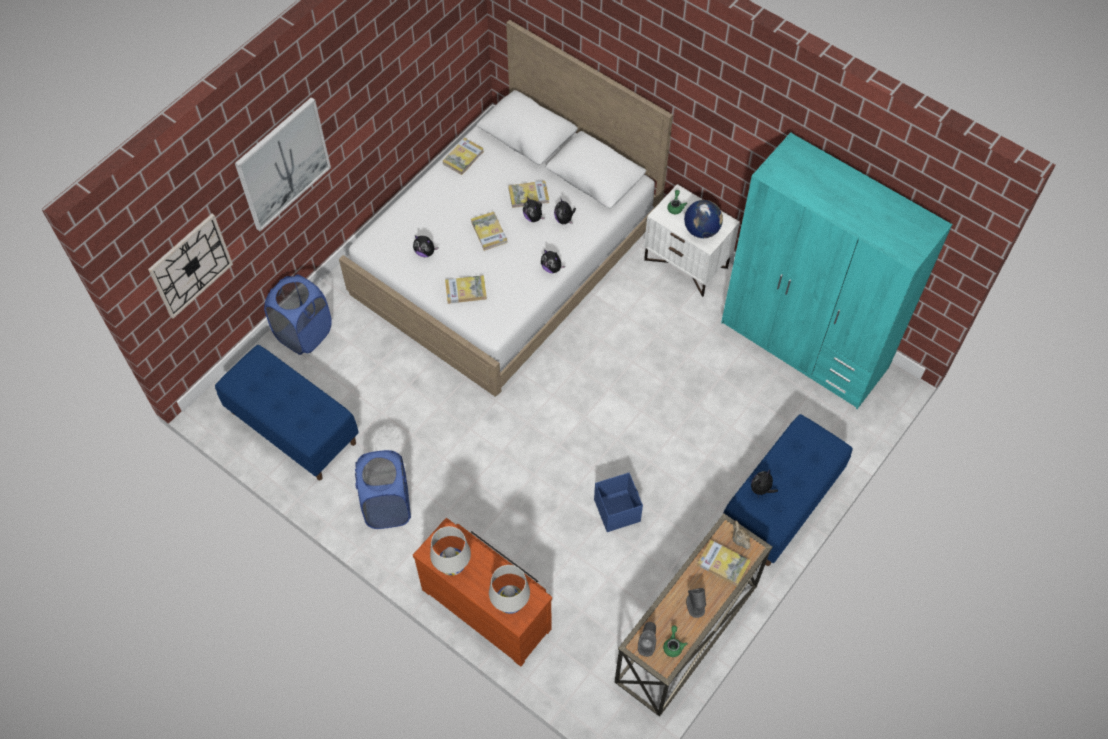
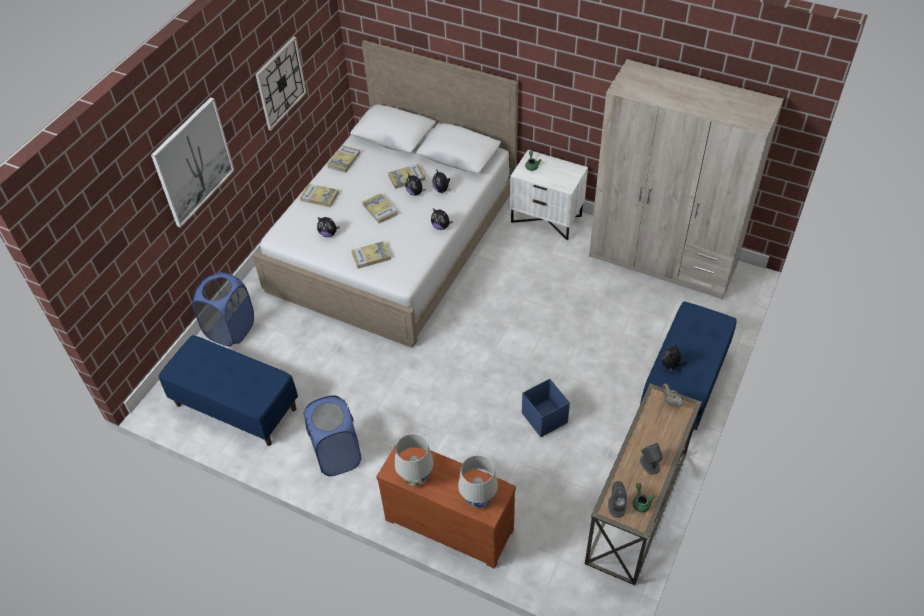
camera: 10 degrees left, 10 degrees down
wall clock [148,214,233,319] -> wall clock moved to [255,37,307,131]
globe [684,200,723,238] -> none
book [697,540,751,586] -> book moved to [300,184,339,207]
turquoise wardrobe [721,132,952,409] -> beige wardrobe [589,59,784,300]

